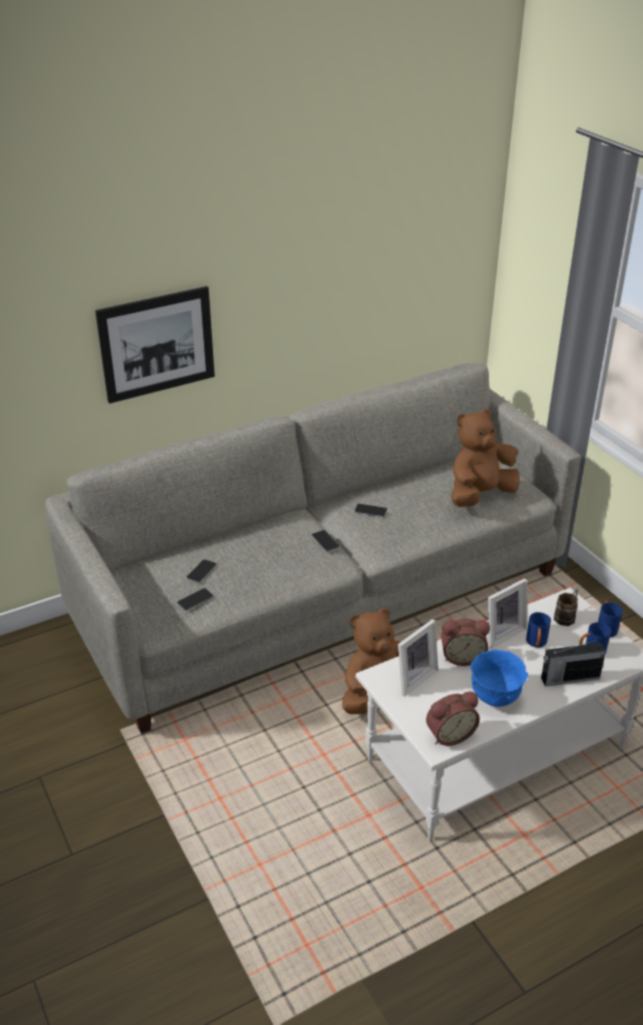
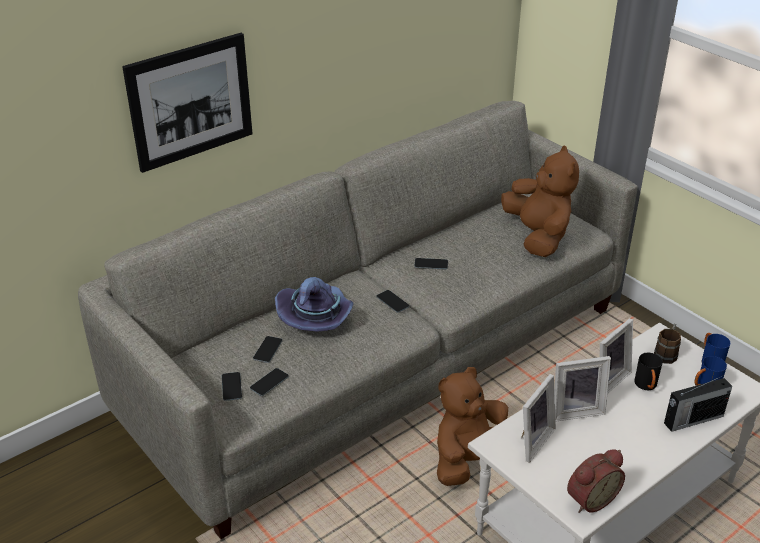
camera: 10 degrees left, 0 degrees up
alarm clock [441,619,490,666] -> picture frame [554,356,611,422]
brown plush toy [451,408,520,507] -> brown plush toy turned 120 degrees clockwise [501,146,579,257]
blue bowl [471,650,528,707] -> none
blue mug [526,612,551,647] -> black mug [634,353,663,390]
none -> phone [222,372,242,401]
none -> purple hat [275,277,354,332]

